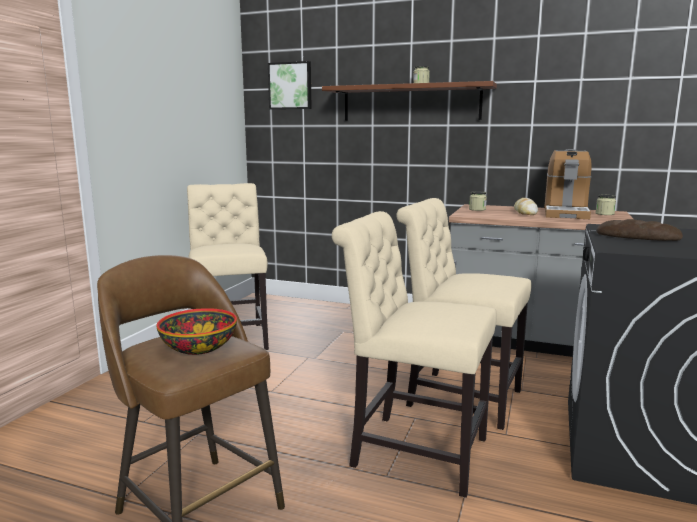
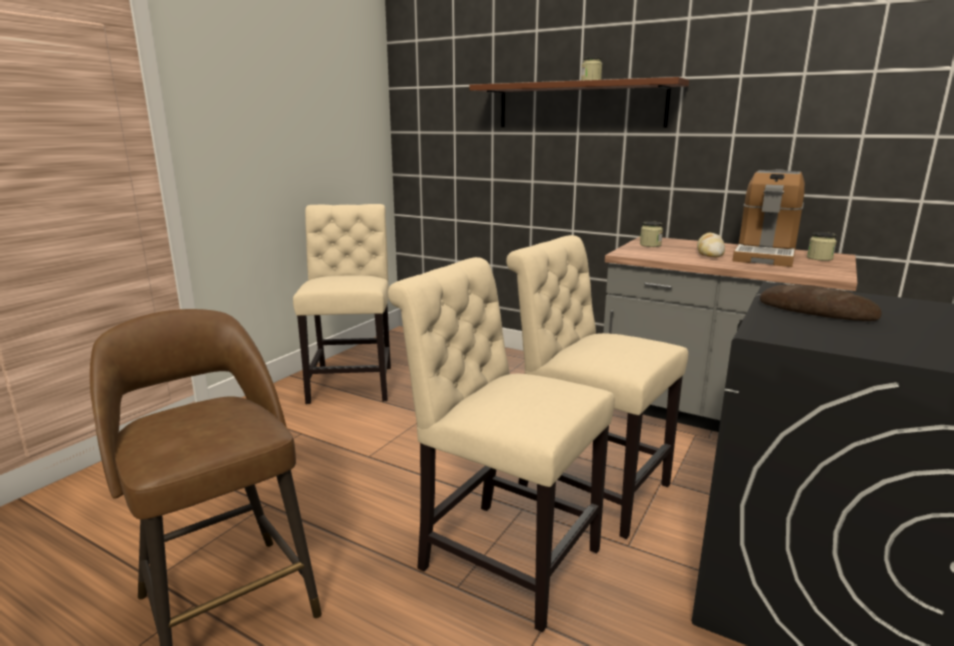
camera: 10 degrees right, 5 degrees up
bowl [156,308,237,355] -> none
picture [268,61,312,110] -> none

